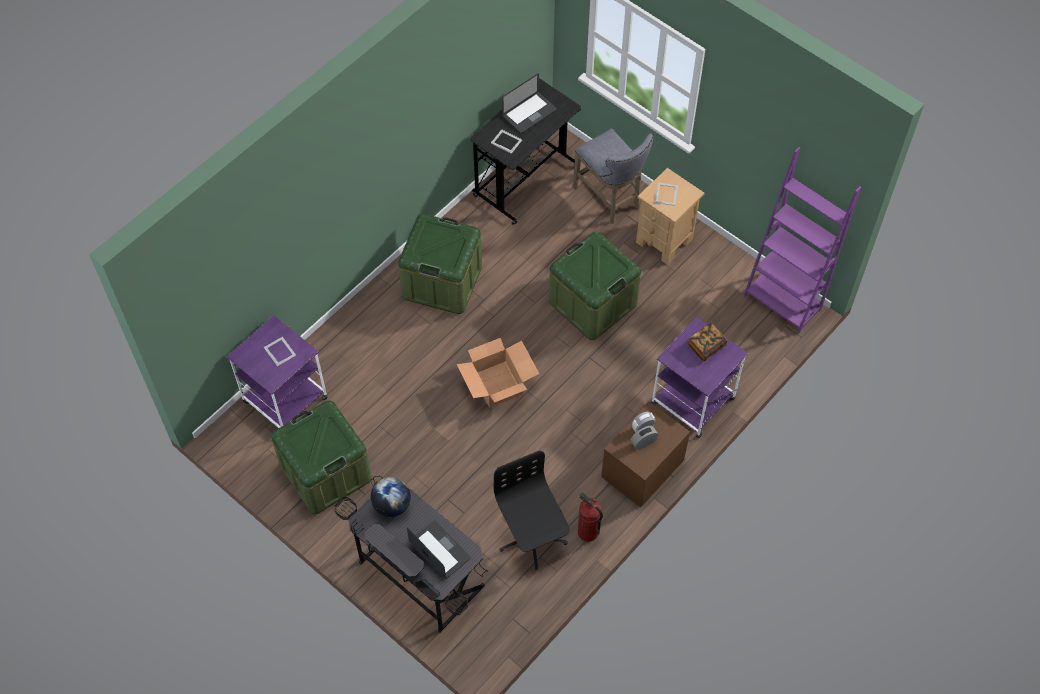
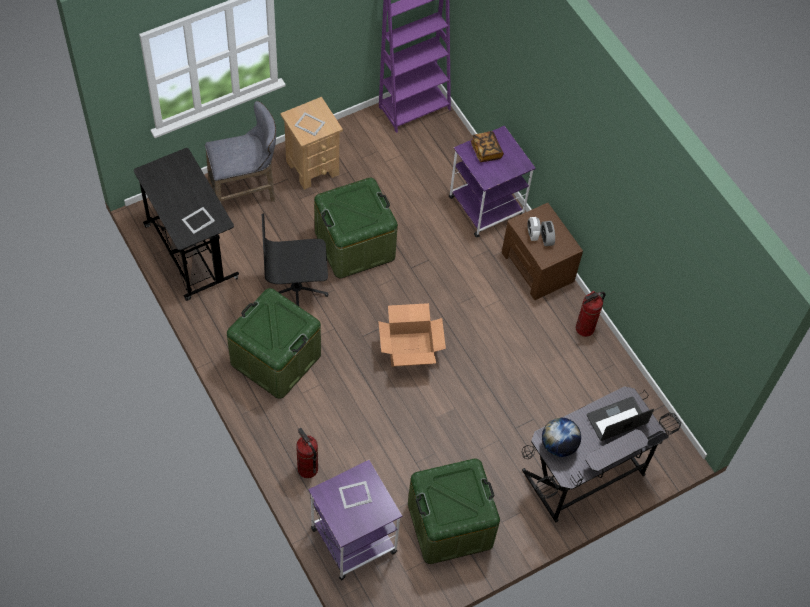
camera: 75 degrees left, 0 degrees up
black office chair [494,450,570,570] -> black office chair moved to [262,213,328,306]
laptop [502,73,557,134] -> none
none -> fire extinguisher [296,427,318,478]

